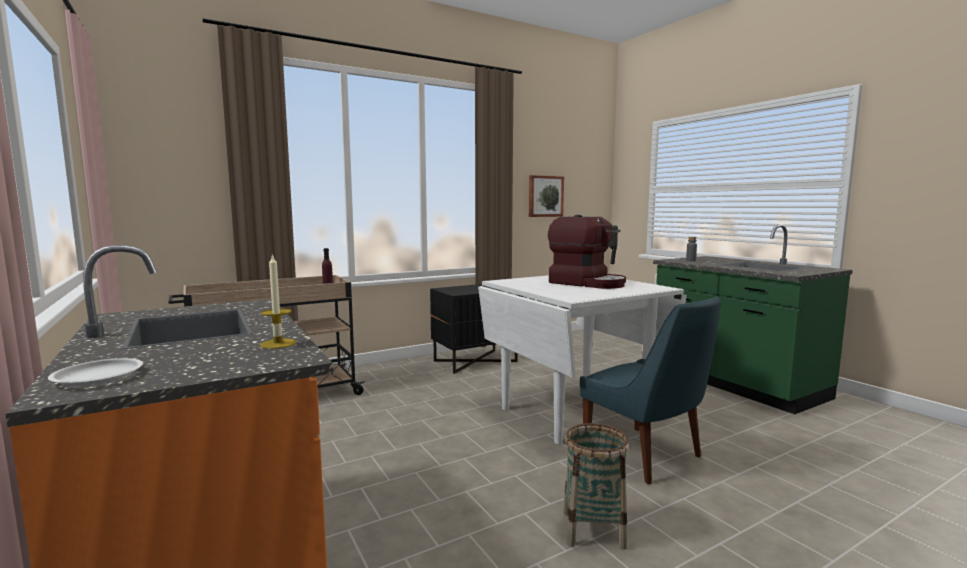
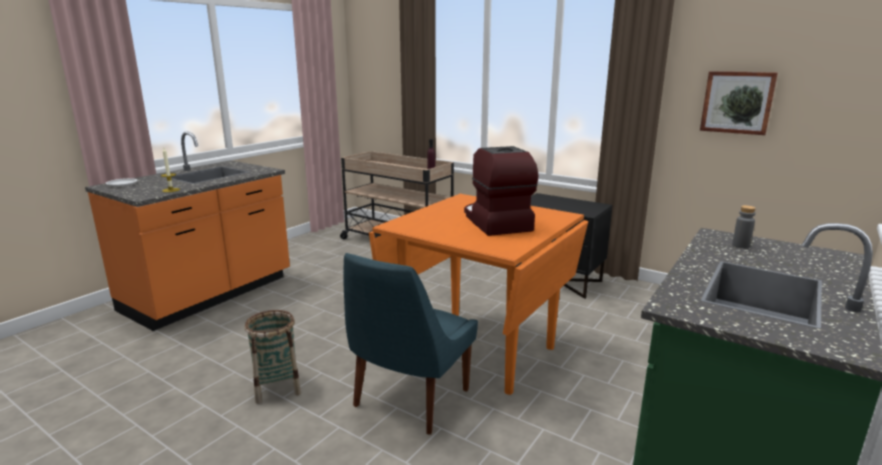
camera: 65 degrees right, 10 degrees up
white dining table [478,275,687,444] -> orange dining table [369,194,588,395]
coffee machine [548,215,626,289] -> coffee machine turned 150 degrees clockwise [464,146,538,236]

